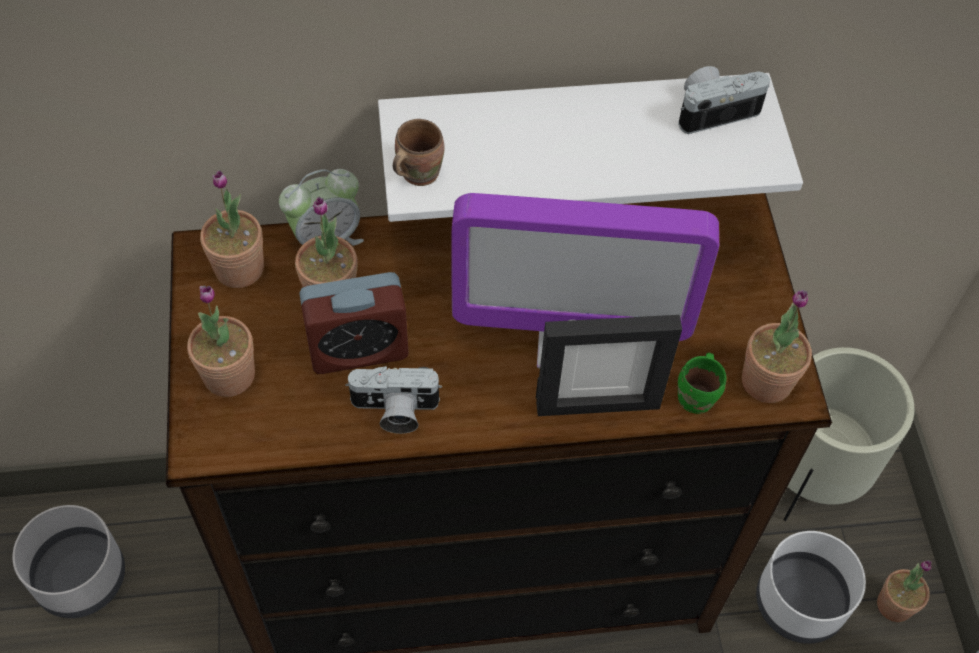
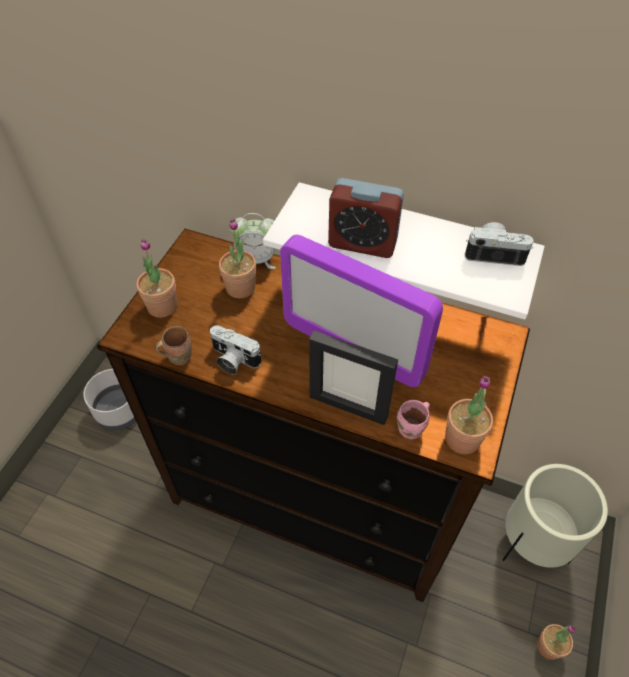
camera: 30 degrees right, 5 degrees down
potted plant [200,170,264,288] -> none
alarm clock [299,272,409,374] -> alarm clock moved to [328,178,404,258]
brown mug [393,119,445,186] -> brown mug moved to [155,326,192,365]
green mug [678,353,727,414] -> pink mug [397,400,430,439]
white planter [756,531,866,644] -> none

